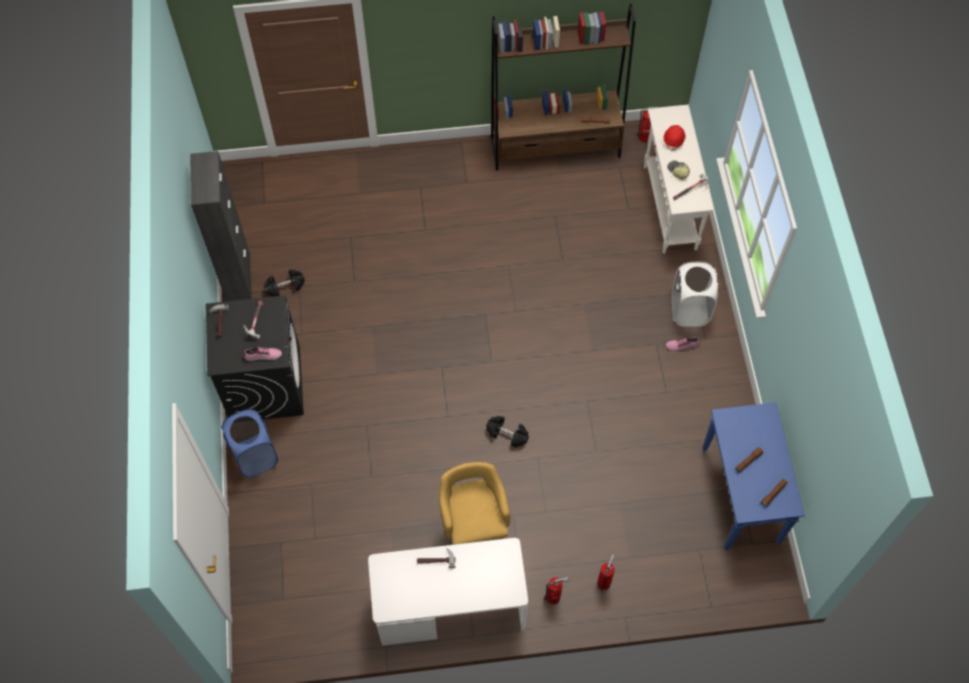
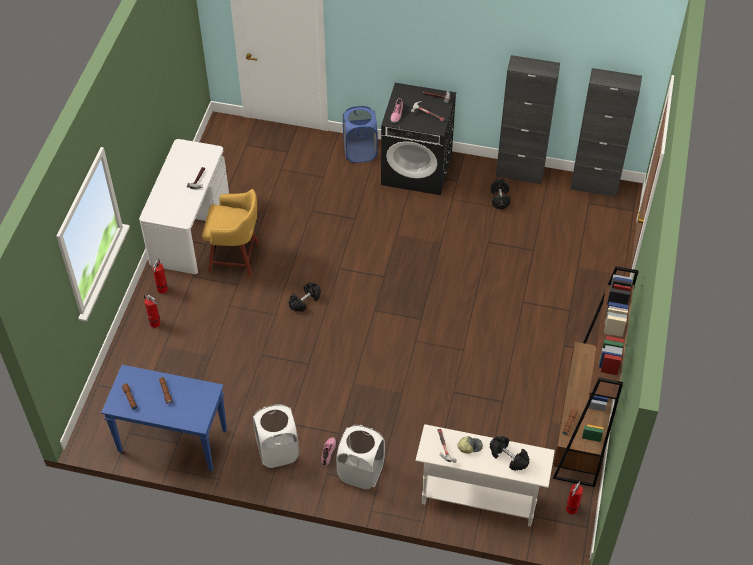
camera: 110 degrees right, 10 degrees down
red hard hat [664,125,686,151] -> black dumbbell [490,436,530,471]
none -> white laundry basket [253,404,300,468]
none -> black cabinet [570,68,642,197]

